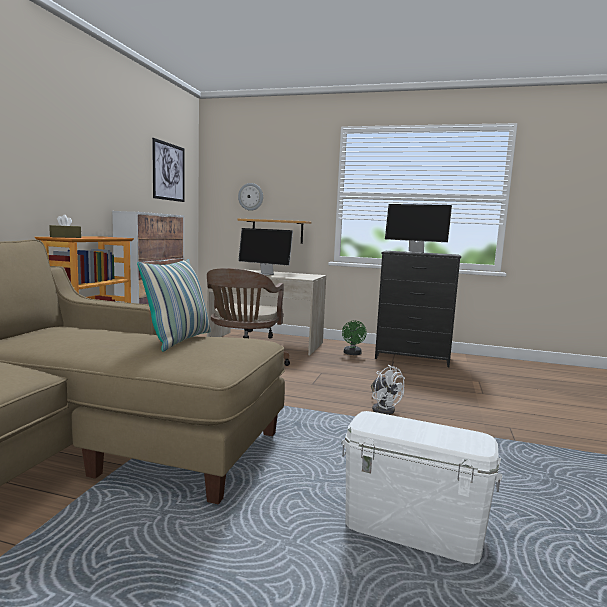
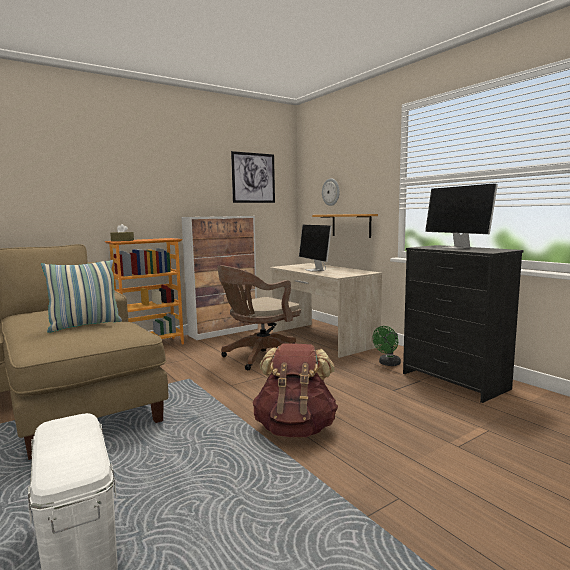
camera: 40 degrees right, 0 degrees up
white fan [371,365,405,415] -> brown backpack [252,344,338,437]

